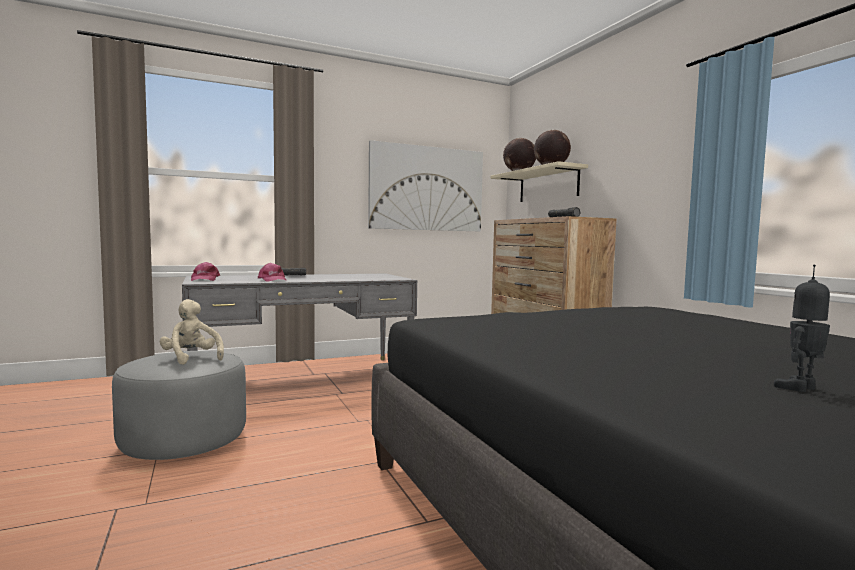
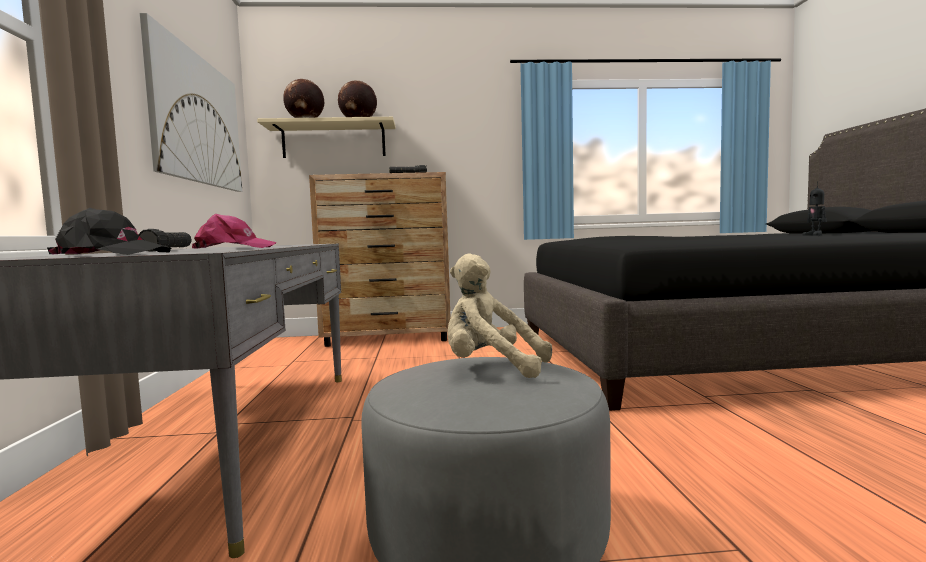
camera: 70 degrees left, 0 degrees up
beige plush toy [160,299,224,365] -> beige plush toy turned 45 degrees clockwise [447,253,552,378]
pink cap [191,262,220,281] -> black cap [47,208,171,255]

